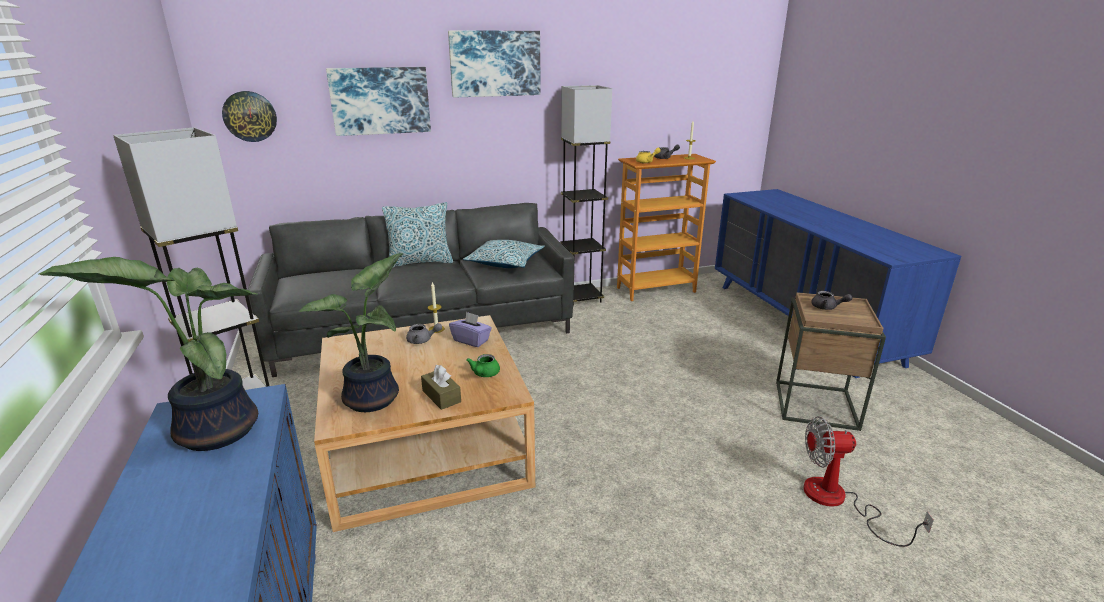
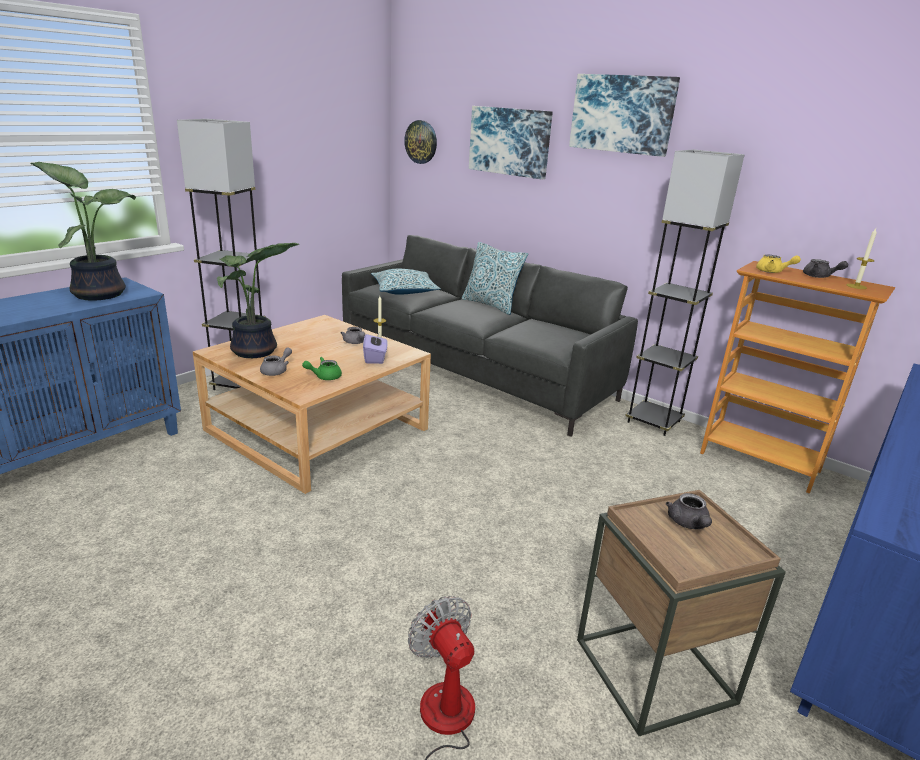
camera: 55 degrees right, 0 degrees up
brown tissue box [421,365,461,410] -> grey teapot [260,347,292,376]
pillow [463,240,545,268] -> pillow moved to [371,269,441,295]

